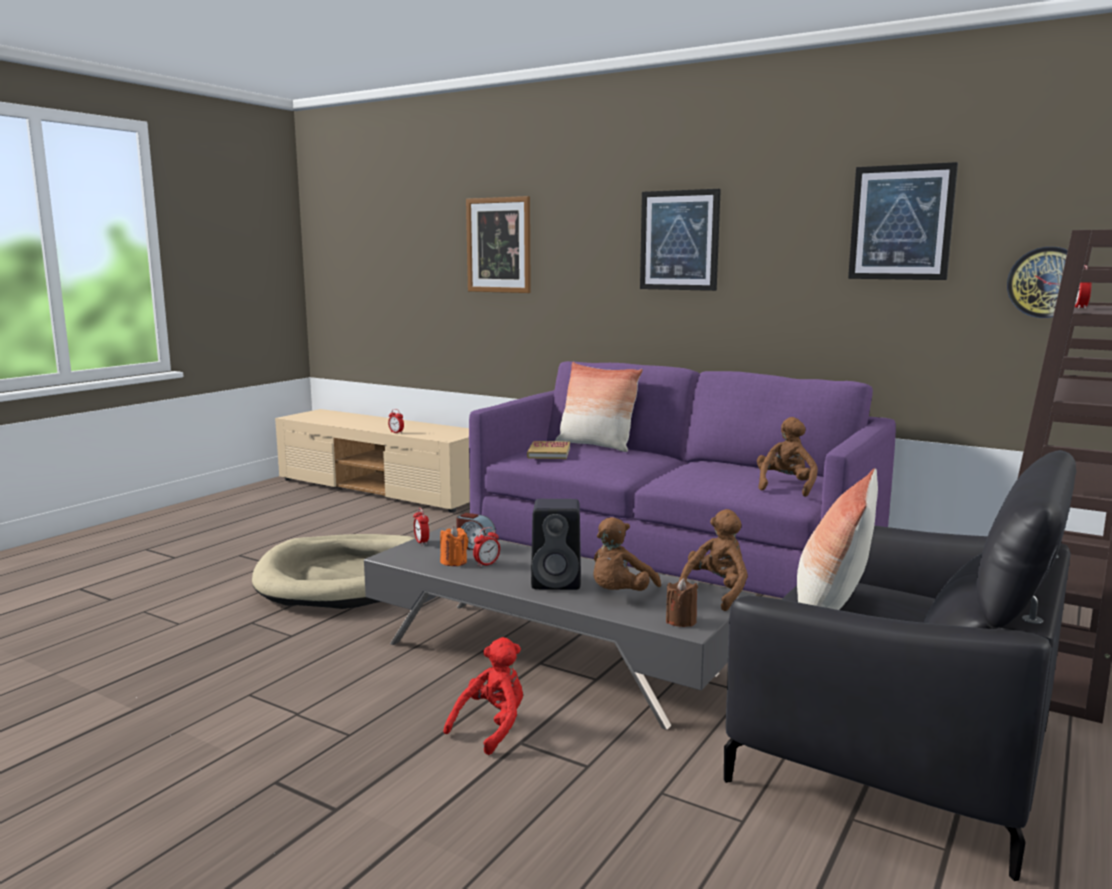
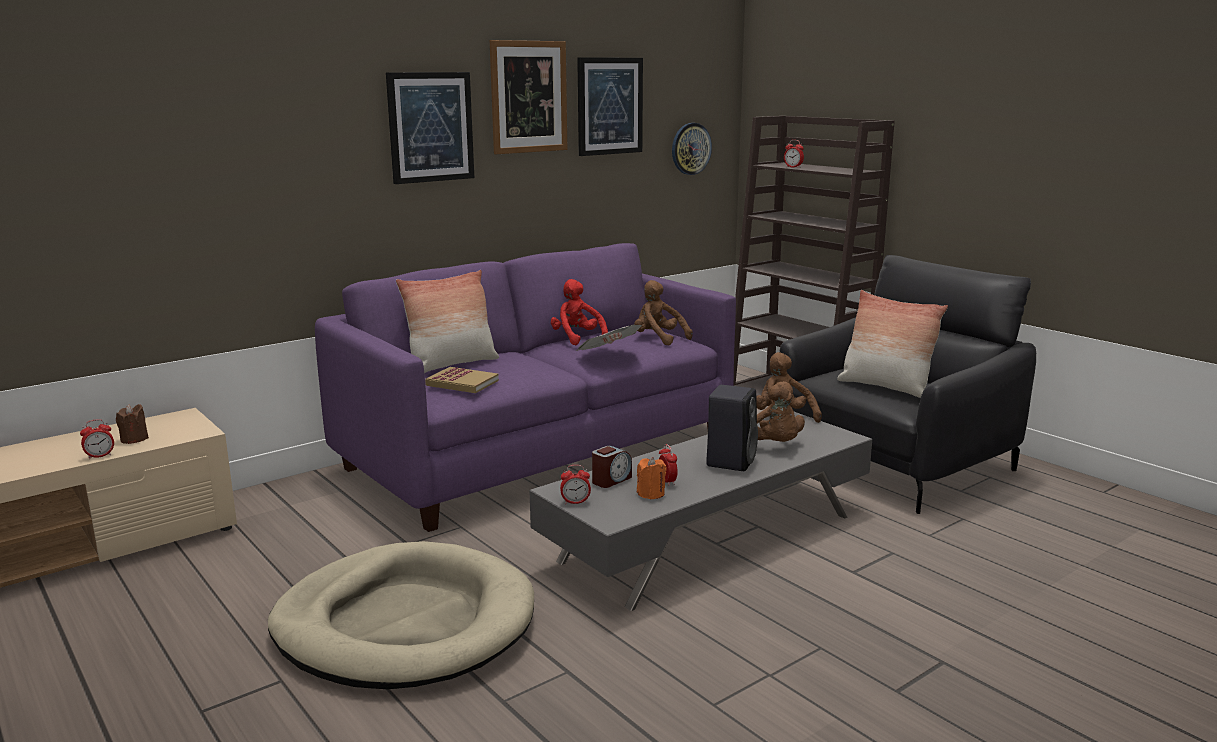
camera: 70 degrees left, 5 degrees up
red plush toy [443,637,523,755] -> red plush toy moved to [551,279,608,345]
picture [466,196,531,293] -> picture moved to [490,40,568,154]
brown candle [666,578,698,627] -> brown candle moved to [116,404,149,444]
none -> newspaper [575,324,642,351]

